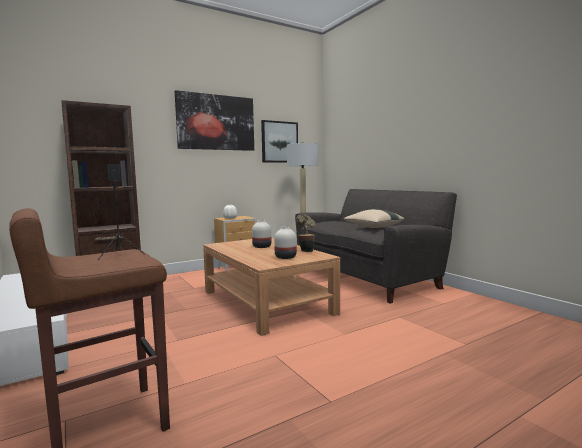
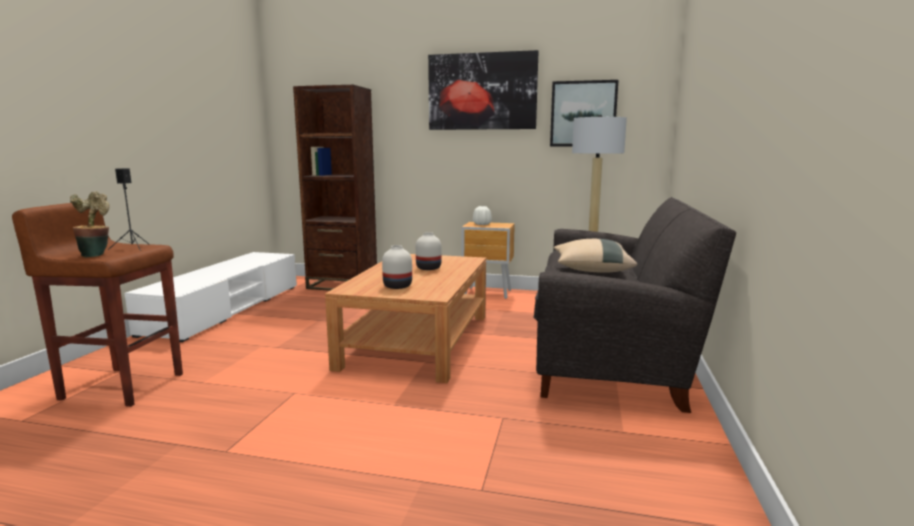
camera: 45 degrees right, 5 degrees up
potted plant [296,215,316,252] -> potted plant moved to [70,191,110,258]

